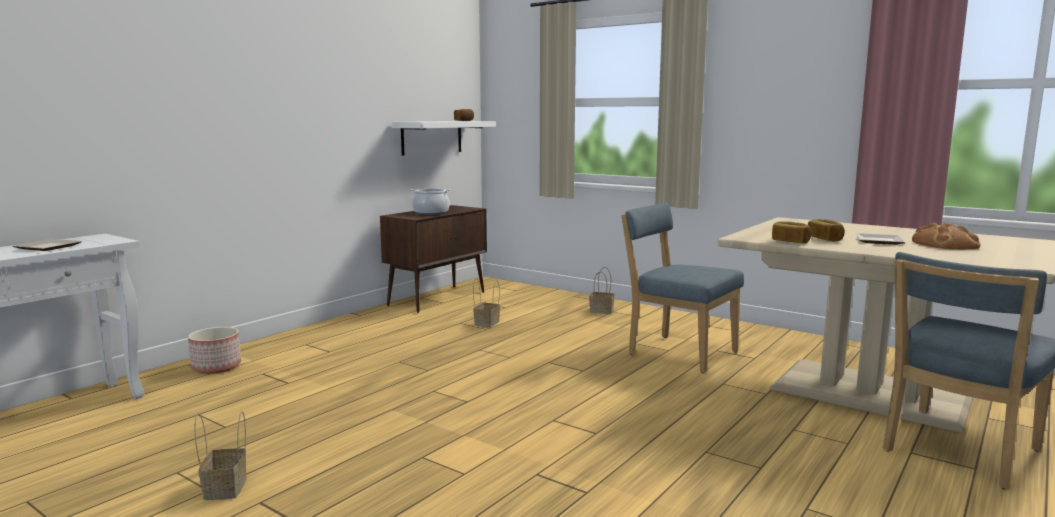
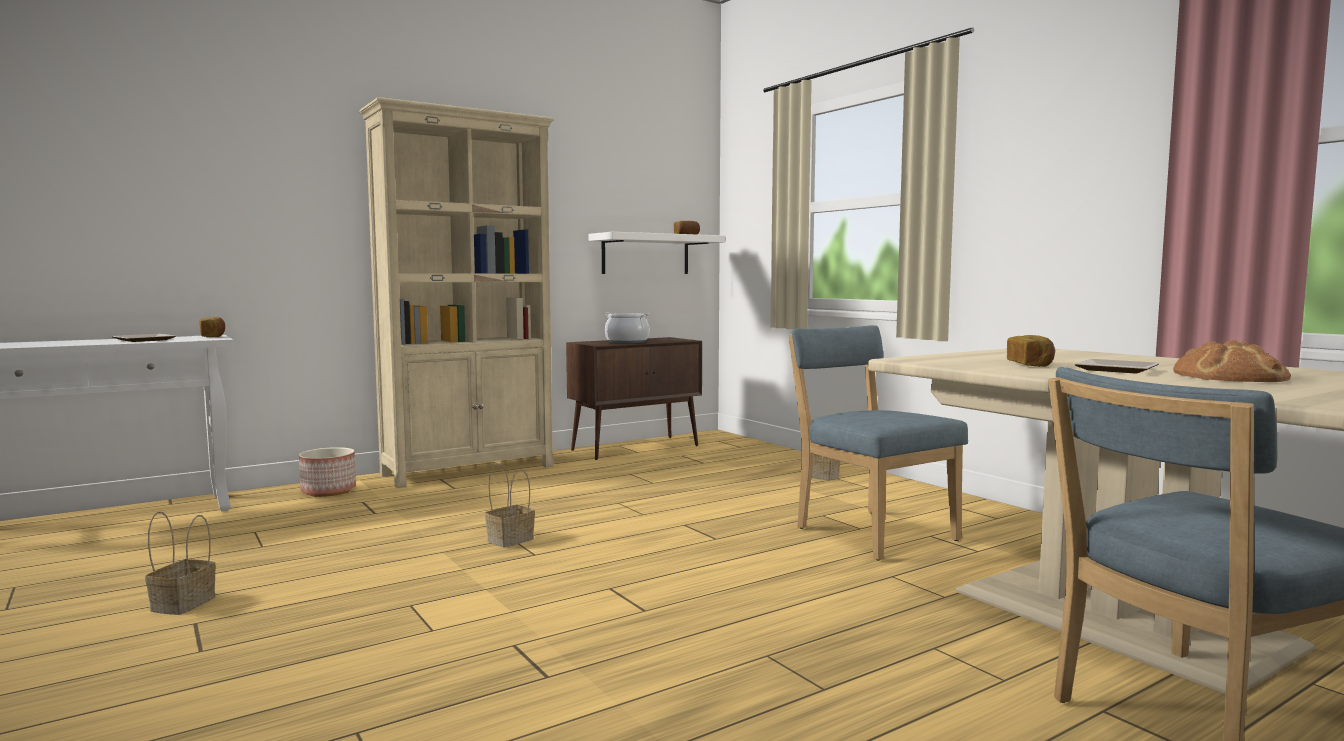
camera: 20 degrees right, 5 degrees down
basket [473,278,500,328] -> basket moved to [485,463,535,548]
bread [772,221,812,243] -> bread moved to [199,317,225,337]
none -> beige bookcase [359,97,554,488]

